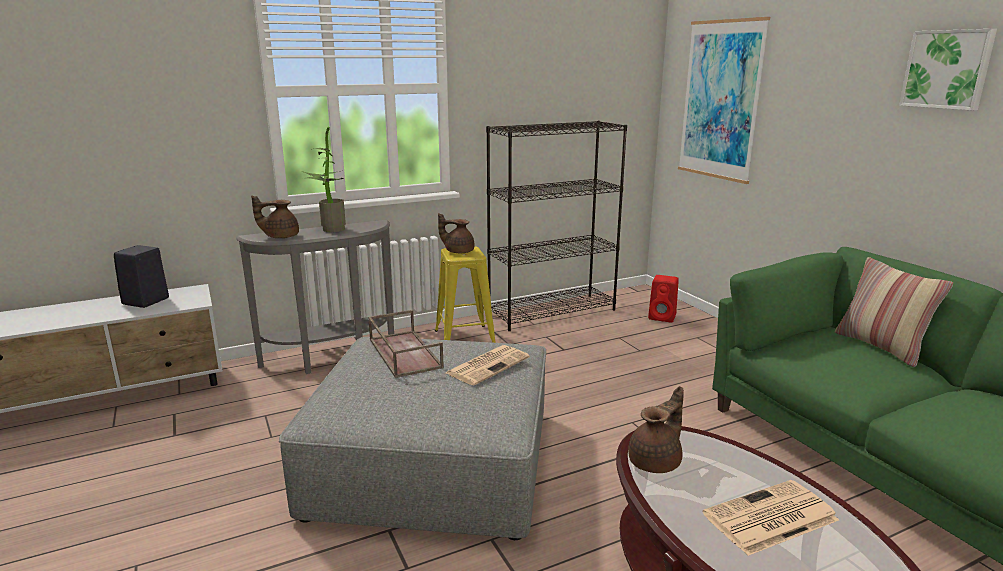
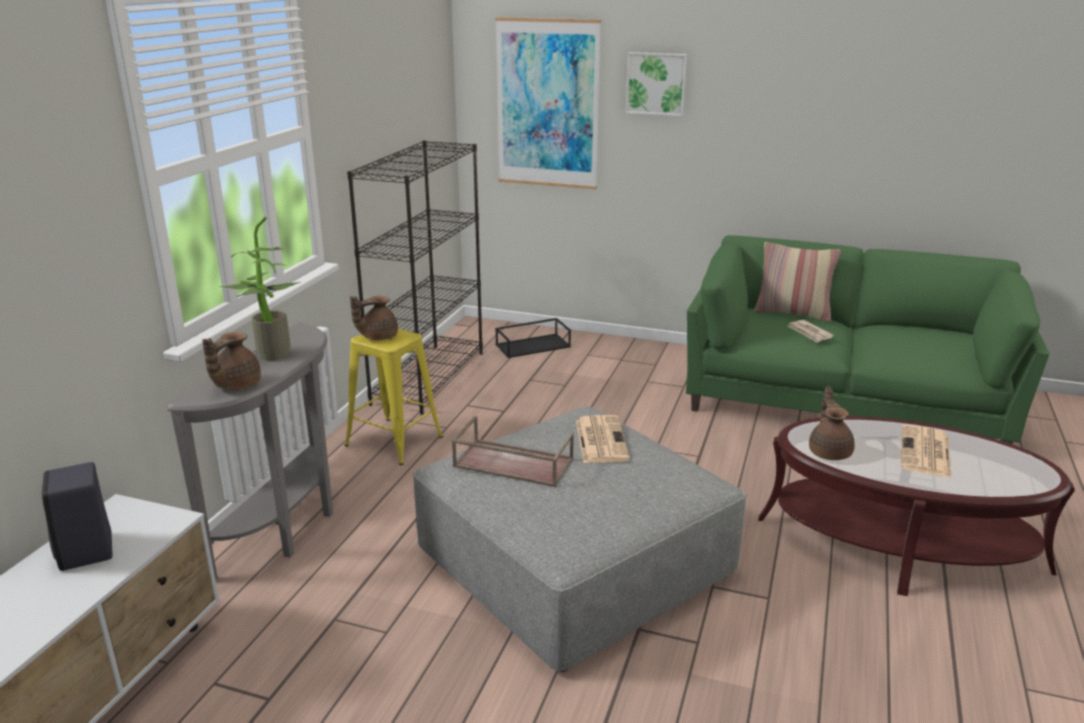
camera: 45 degrees left, 5 degrees up
red speaker [648,275,679,322] -> black tray [495,318,571,358]
picture [899,29,997,110] -> picture moved to [626,52,688,116]
none -> newspaper [787,320,834,343]

